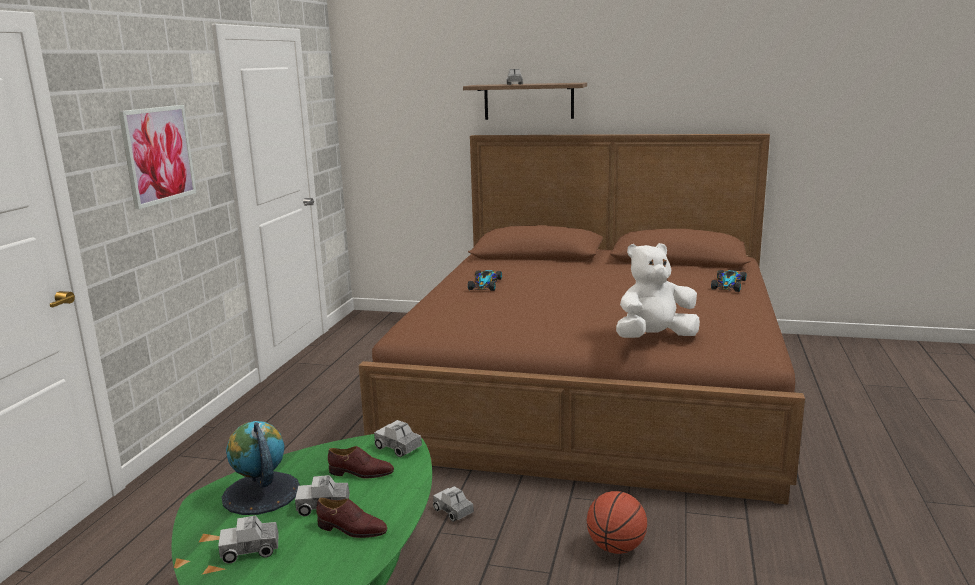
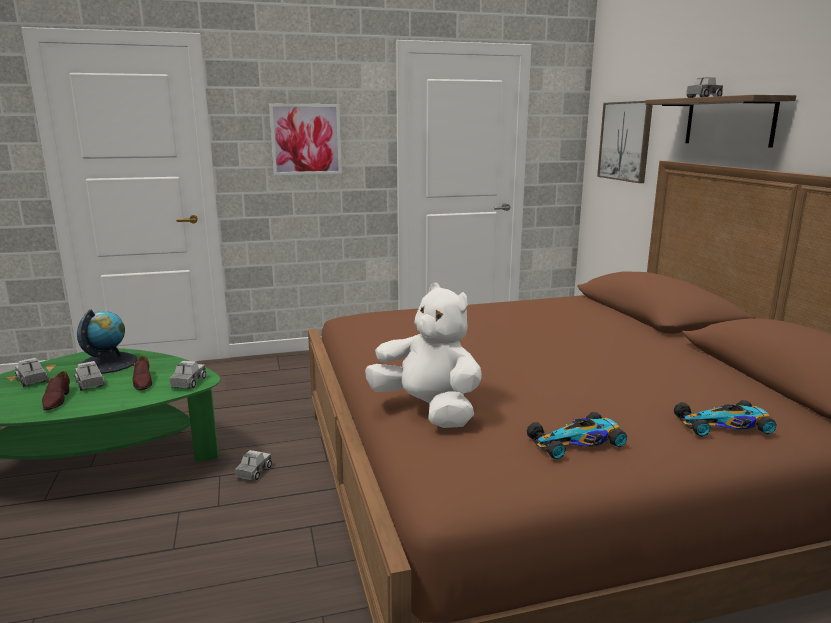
camera: 60 degrees right, 0 degrees up
toy car [468,270,502,291] -> toy car moved to [527,412,627,459]
basketball [587,491,647,554] -> none
none -> picture [597,101,653,183]

